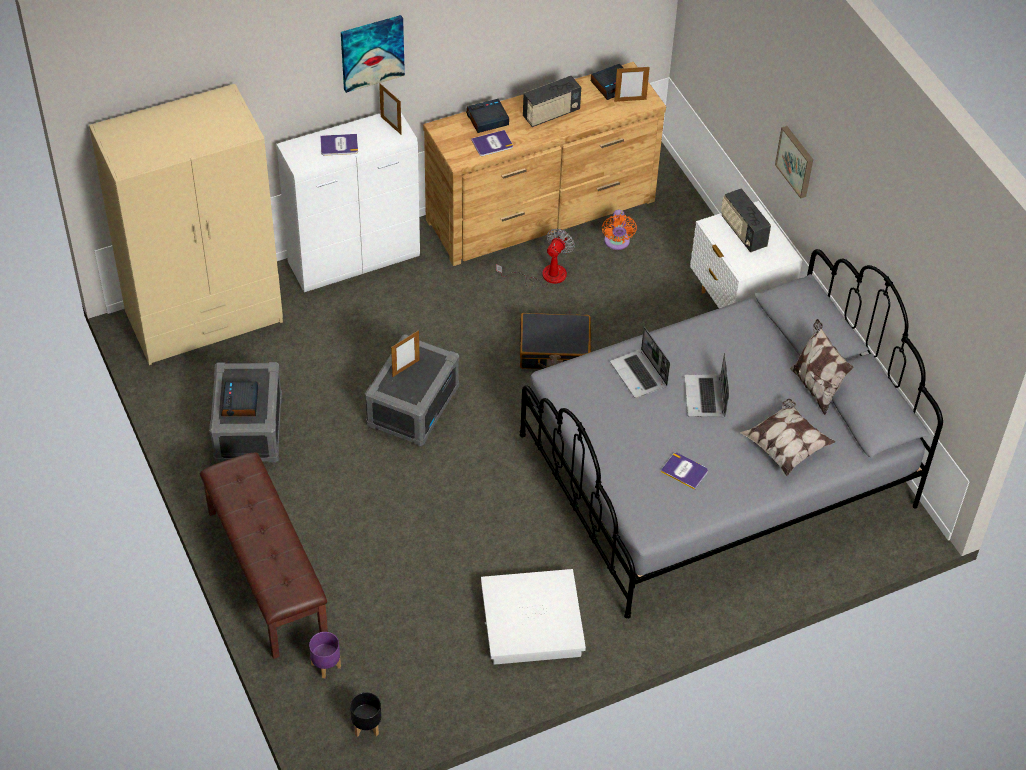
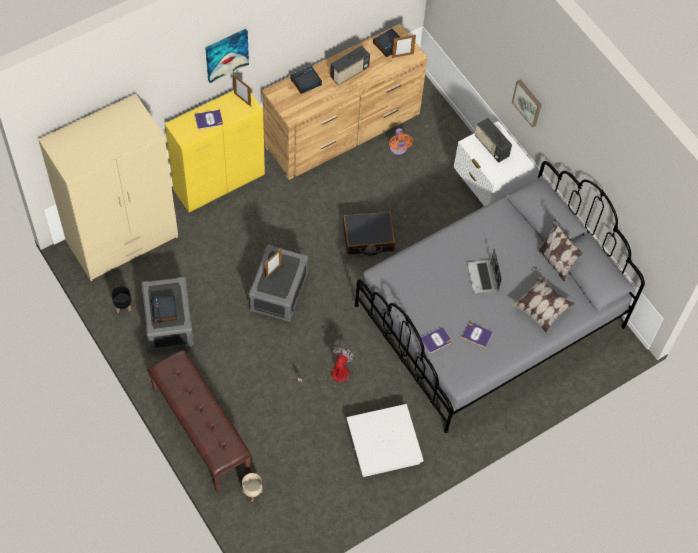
camera: 10 degrees left, 10 degrees up
white cabinet [276,113,420,292] -> yellow cabinet [164,90,265,212]
purple planter [309,632,341,678] -> beige planter [242,473,262,501]
black planter [350,692,381,737] -> black planter moved to [111,286,132,313]
book [471,130,513,156] -> book moved to [421,327,452,353]
fan [496,228,575,287] -> fan moved to [298,347,355,388]
laptop [610,327,670,398] -> none

